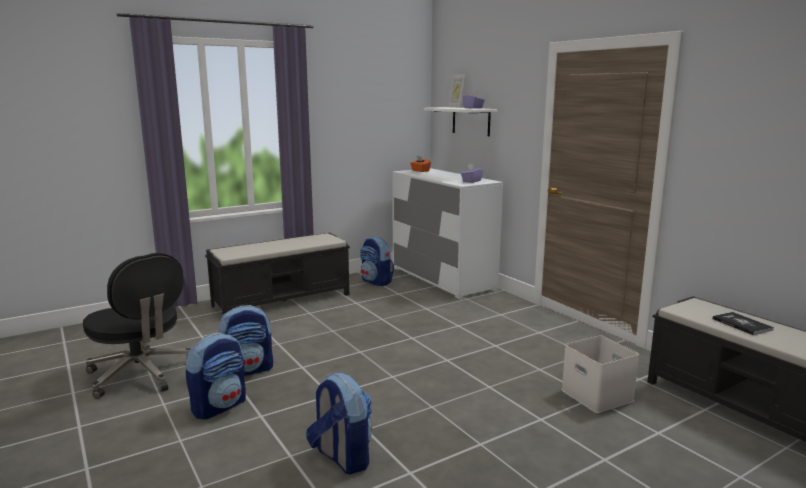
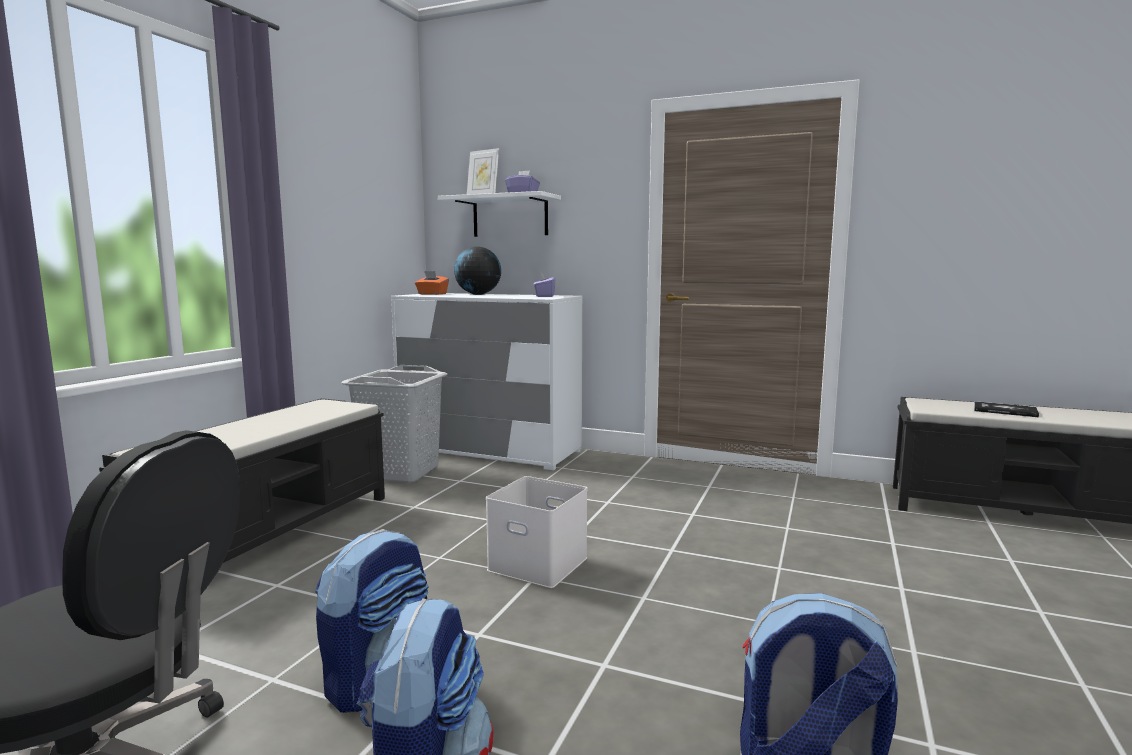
camera: 35 degrees left, 5 degrees down
backpack [360,236,394,286] -> grey laundry basket [341,365,447,483]
white storage box [561,335,639,413] -> white storage box moved to [486,476,588,588]
none -> globe [454,247,501,295]

